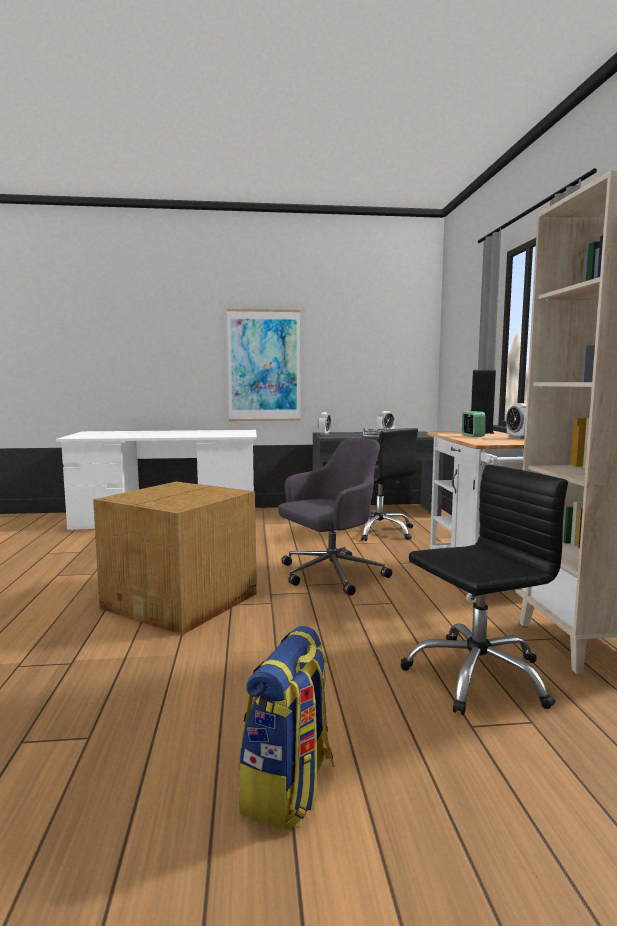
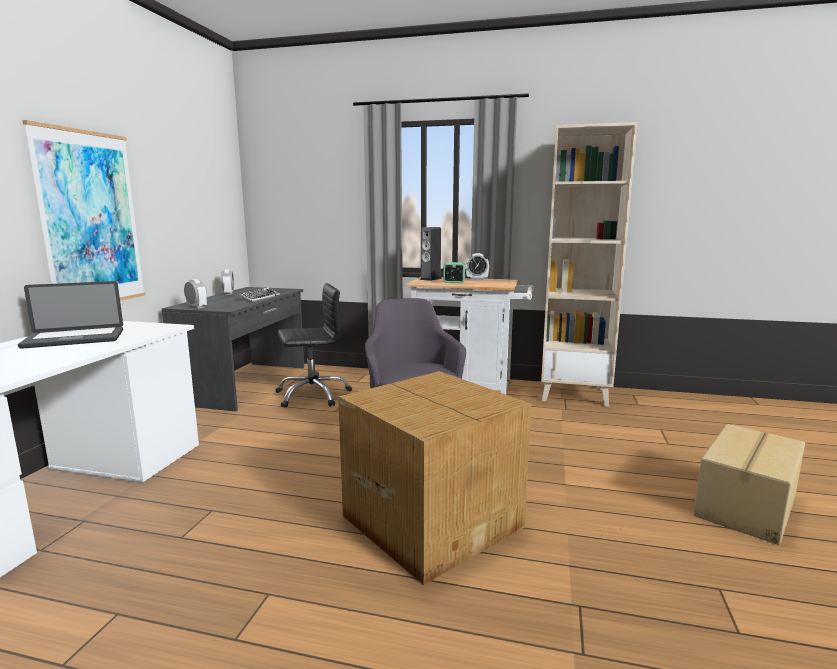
camera: 70 degrees left, 5 degrees up
backpack [238,626,335,831] -> cardboard box [693,424,805,545]
black office chair [401,465,568,715] -> none
none -> laptop [18,281,123,349]

